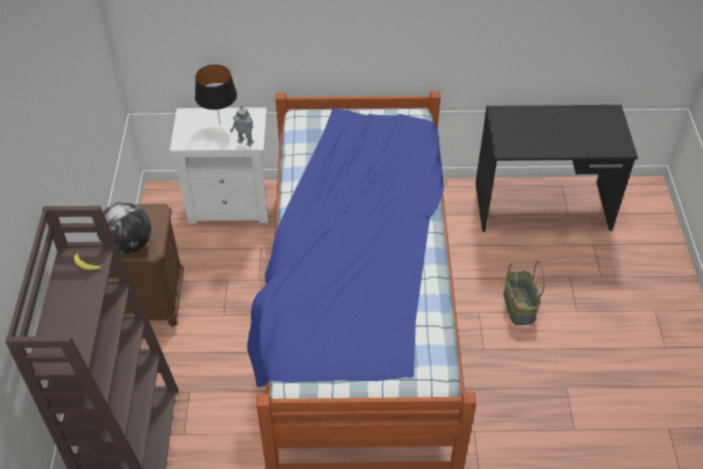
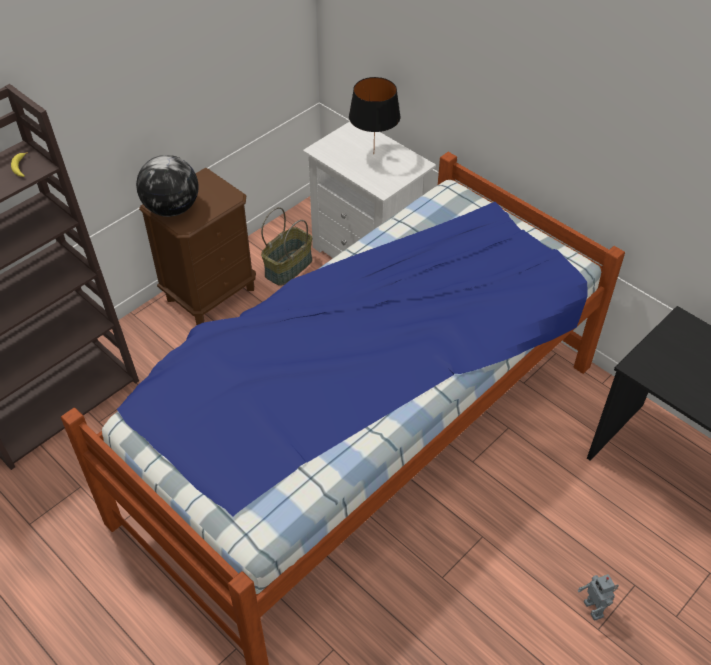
camera: 45 degrees right, 0 degrees up
toy robot [230,106,254,146] -> toy robot moved to [577,574,619,621]
basket [504,261,545,326] -> basket moved to [261,207,312,286]

